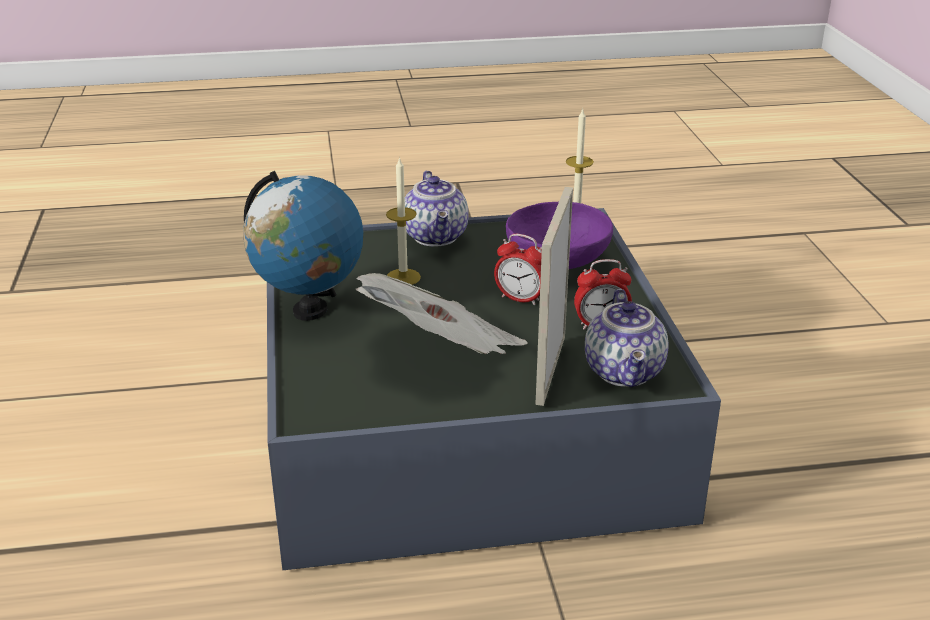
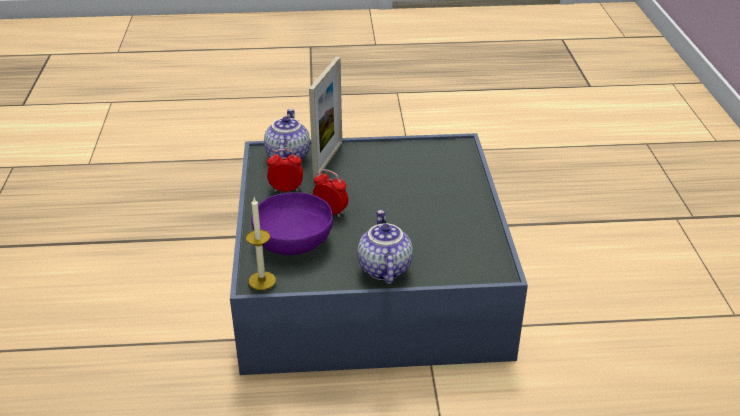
camera: 175 degrees left, 5 degrees up
globe [243,171,363,321] -> none
newspaper [356,273,527,355] -> none
candle [386,157,421,285] -> none

